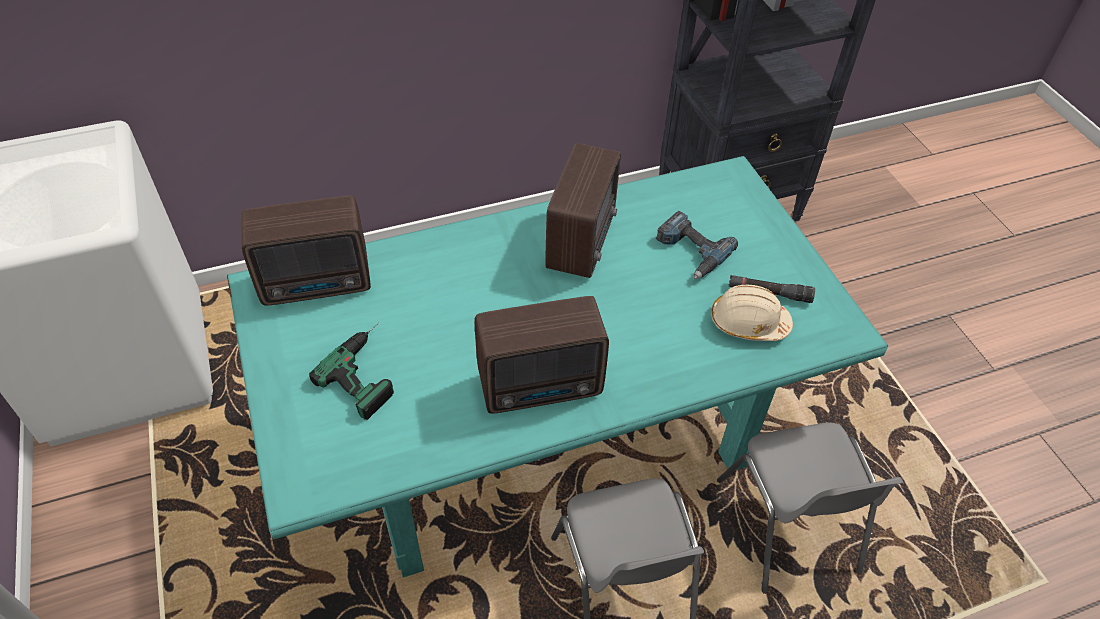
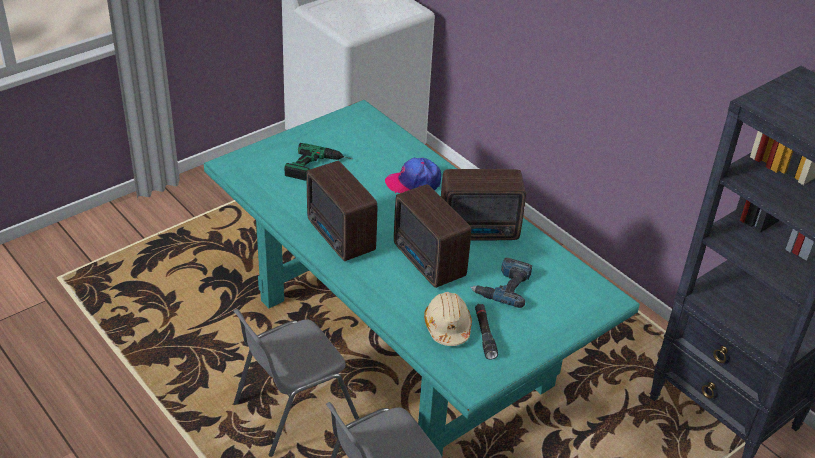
camera: 70 degrees right, 10 degrees down
radio [242,196,371,306] -> radio moved to [394,184,471,288]
none -> cap [385,158,441,193]

